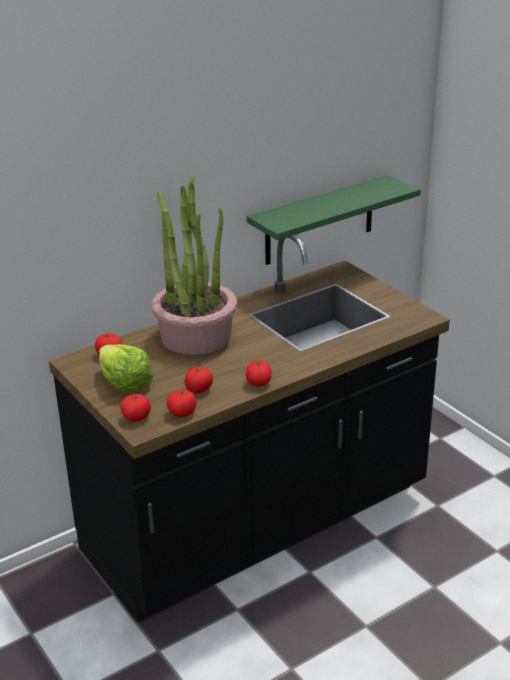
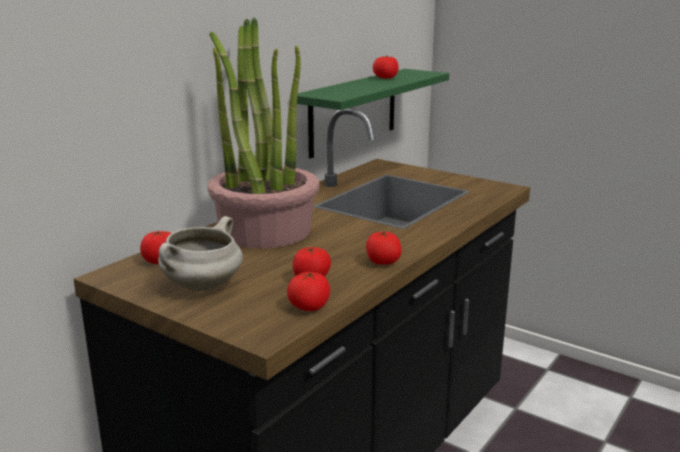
camera: 20 degrees left, 10 degrees down
lettuce [99,344,153,392] -> white cooking pot [158,216,243,291]
tomato [120,394,151,422] -> tomato moved to [373,56,399,79]

